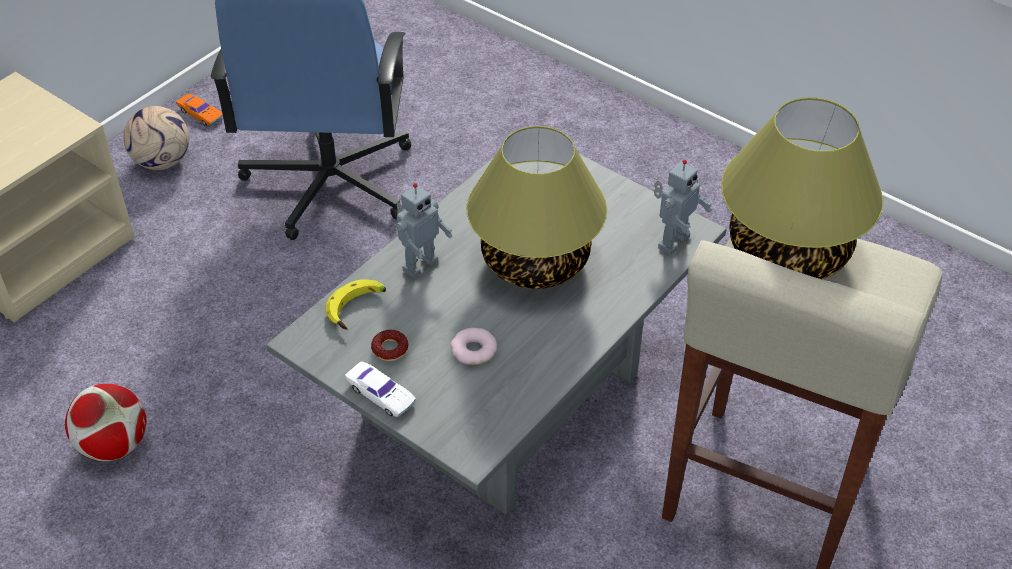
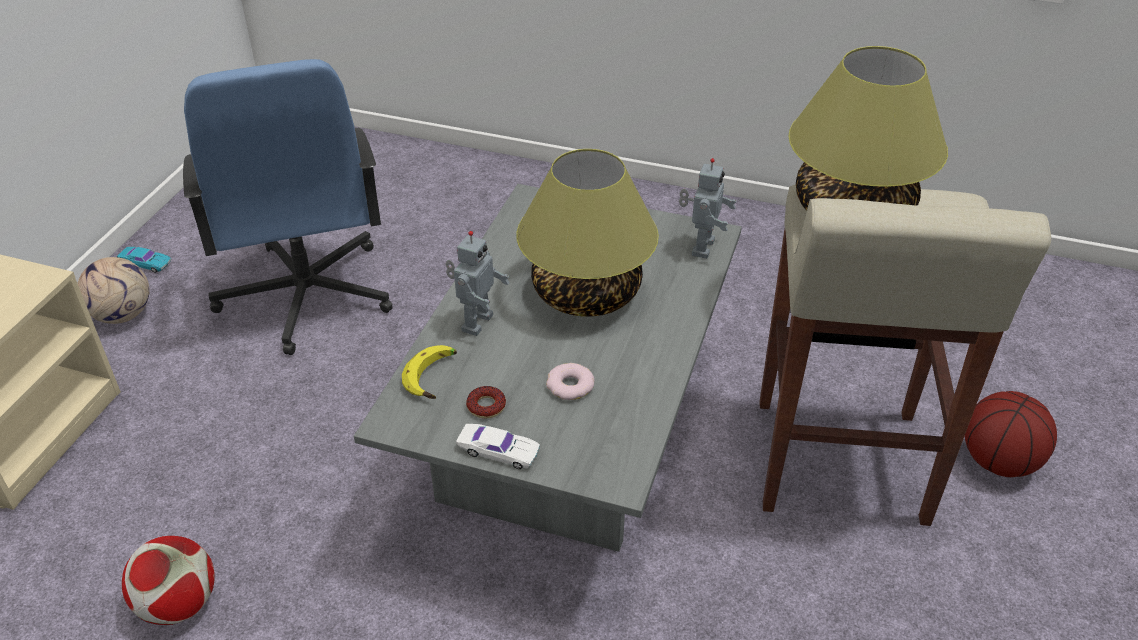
camera: 20 degrees left, 5 degrees down
orange toy car [176,94,223,126] -> turquoise toy car [117,247,172,273]
none -> basketball [965,391,1057,477]

